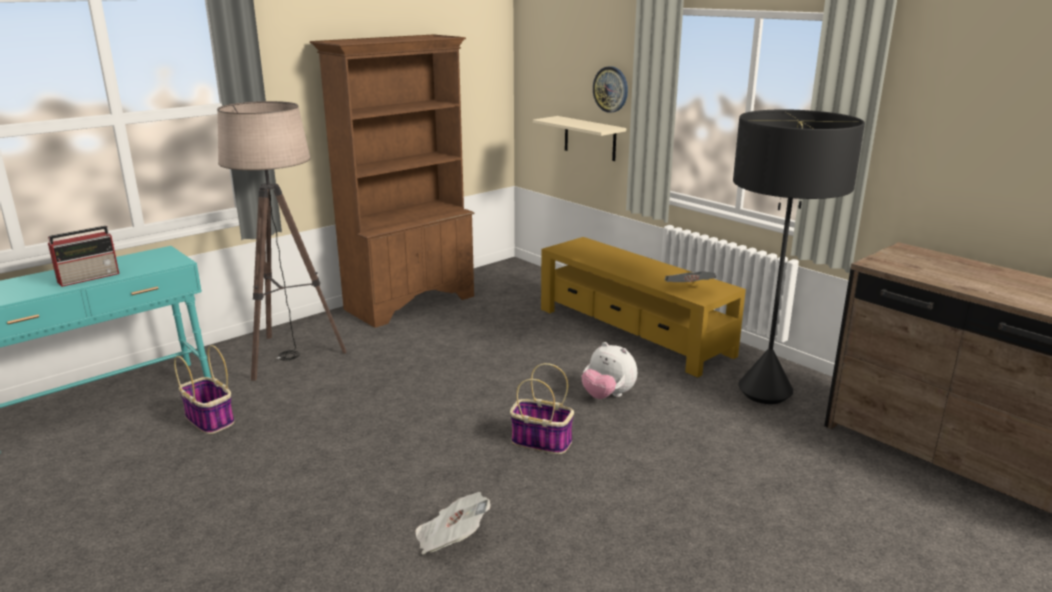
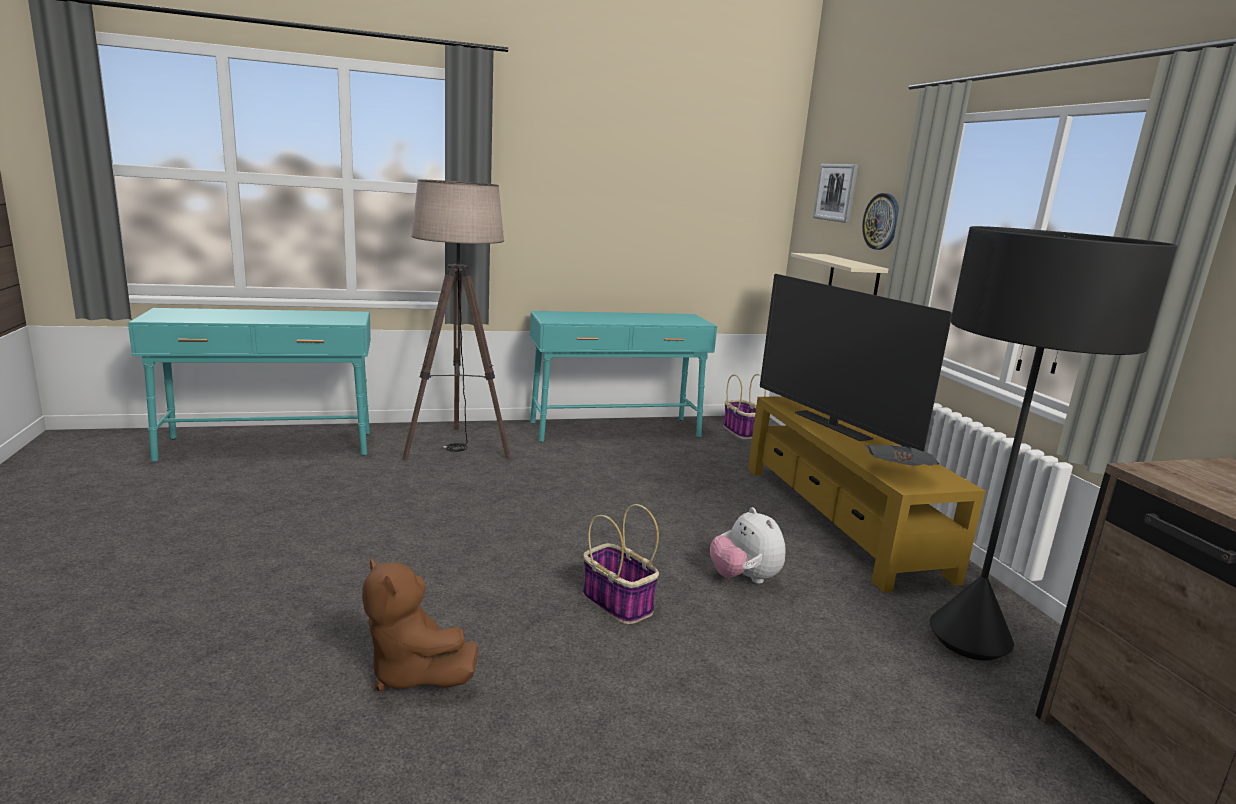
camera: 25 degrees right, 5 degrees down
radio [48,226,119,287] -> none
basket [174,345,234,434] -> basket moved to [723,374,766,439]
brown bookcase [310,34,474,328] -> turquoise console table [530,311,717,442]
newspaper [415,492,491,555] -> brown plush toy [362,557,478,691]
none -> television [760,274,952,452]
none -> picture [813,164,858,223]

